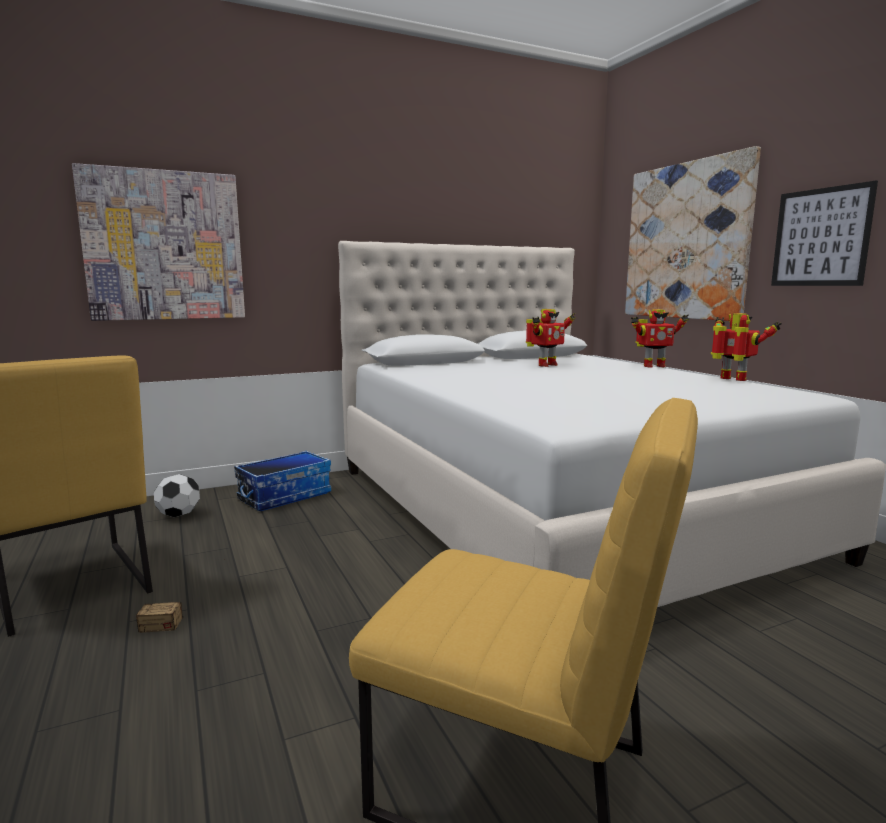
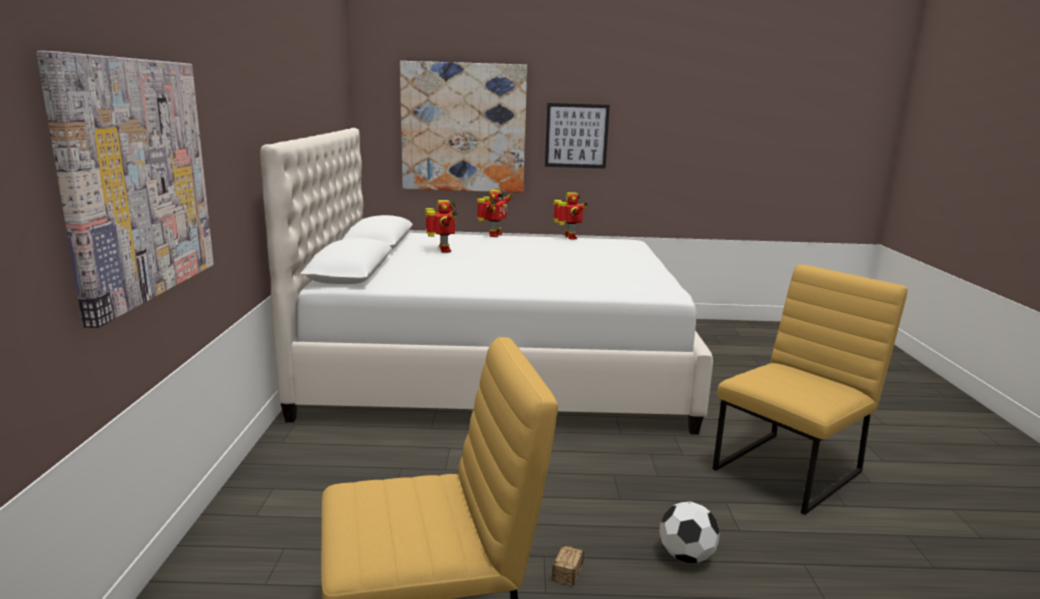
camera: 65 degrees left, 5 degrees up
football [154,474,200,517] -> football moved to [659,501,720,563]
storage box [234,451,331,511] -> none
toy robot [711,313,782,381] -> toy robot turned 90 degrees clockwise [553,192,588,239]

